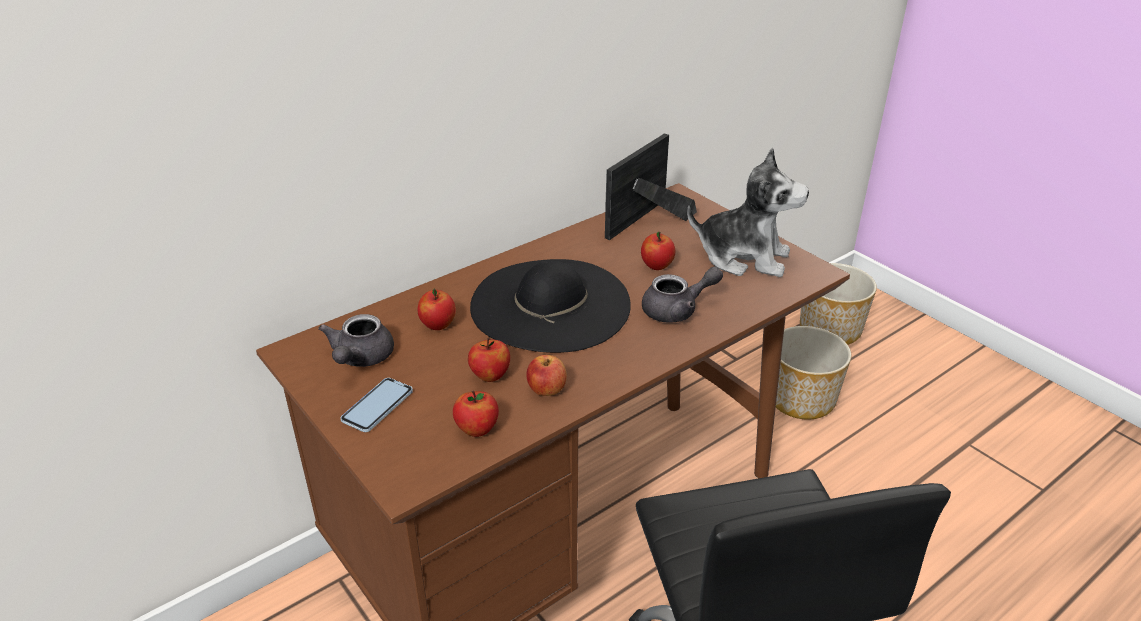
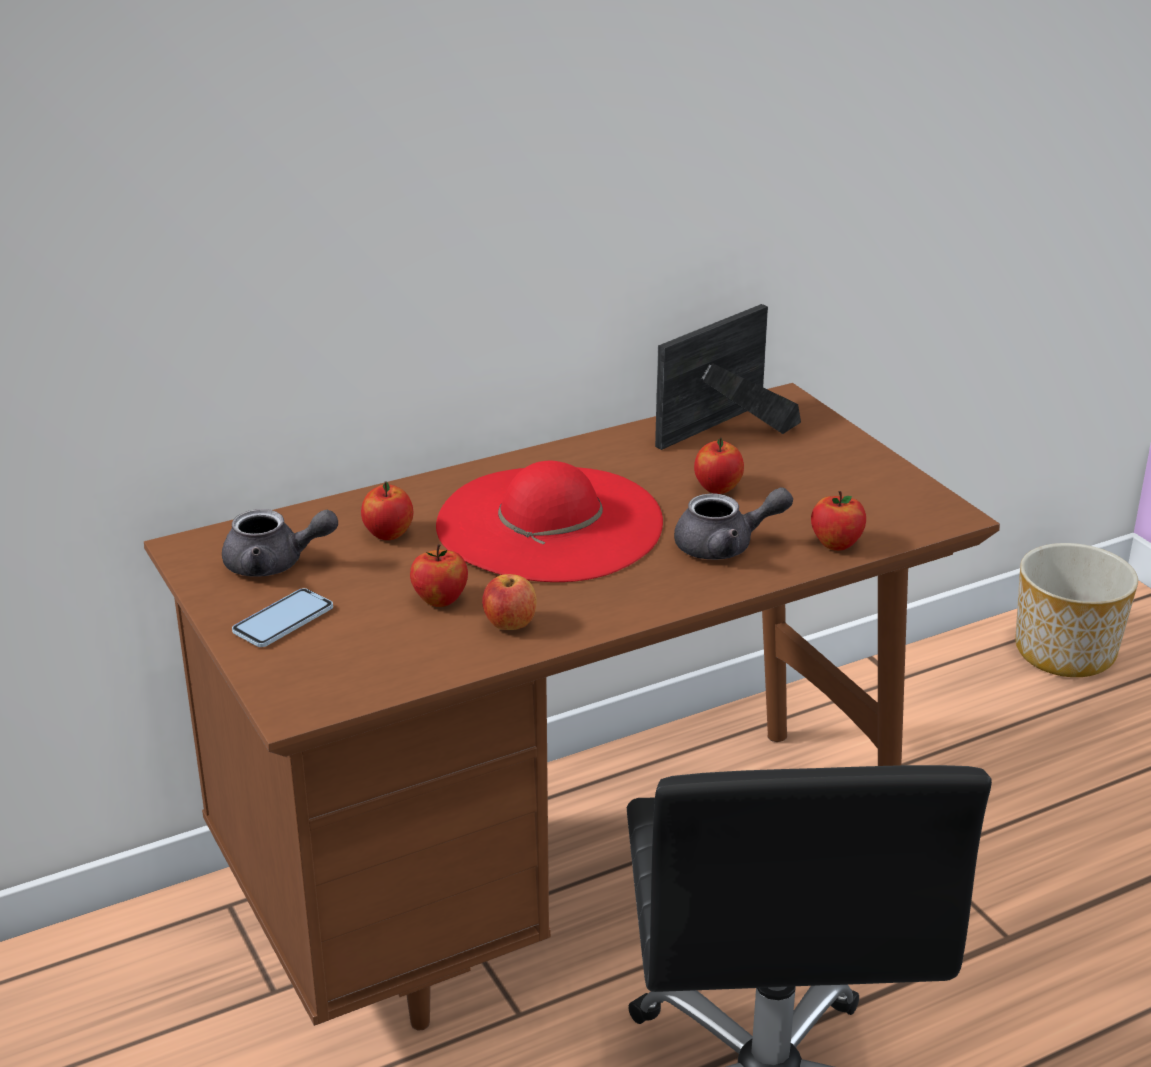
camera: 10 degrees right, 5 degrees down
grey teapot [318,314,394,367] -> grey teapot turned 105 degrees counterclockwise [222,509,338,577]
apple [453,391,499,437] -> apple moved to [811,491,866,551]
black hat [470,259,631,353] -> red hat [436,461,663,582]
plush toy [687,148,809,277] -> none
planter [776,326,851,420] -> none

